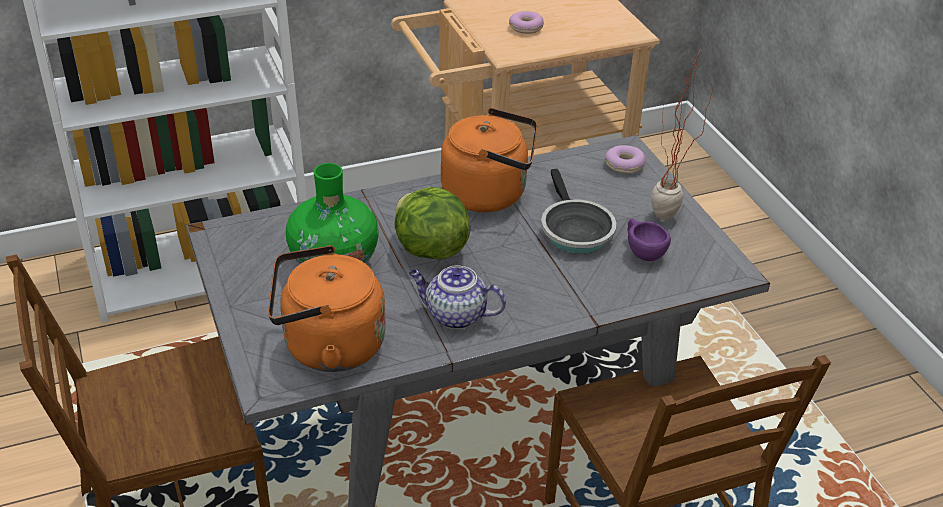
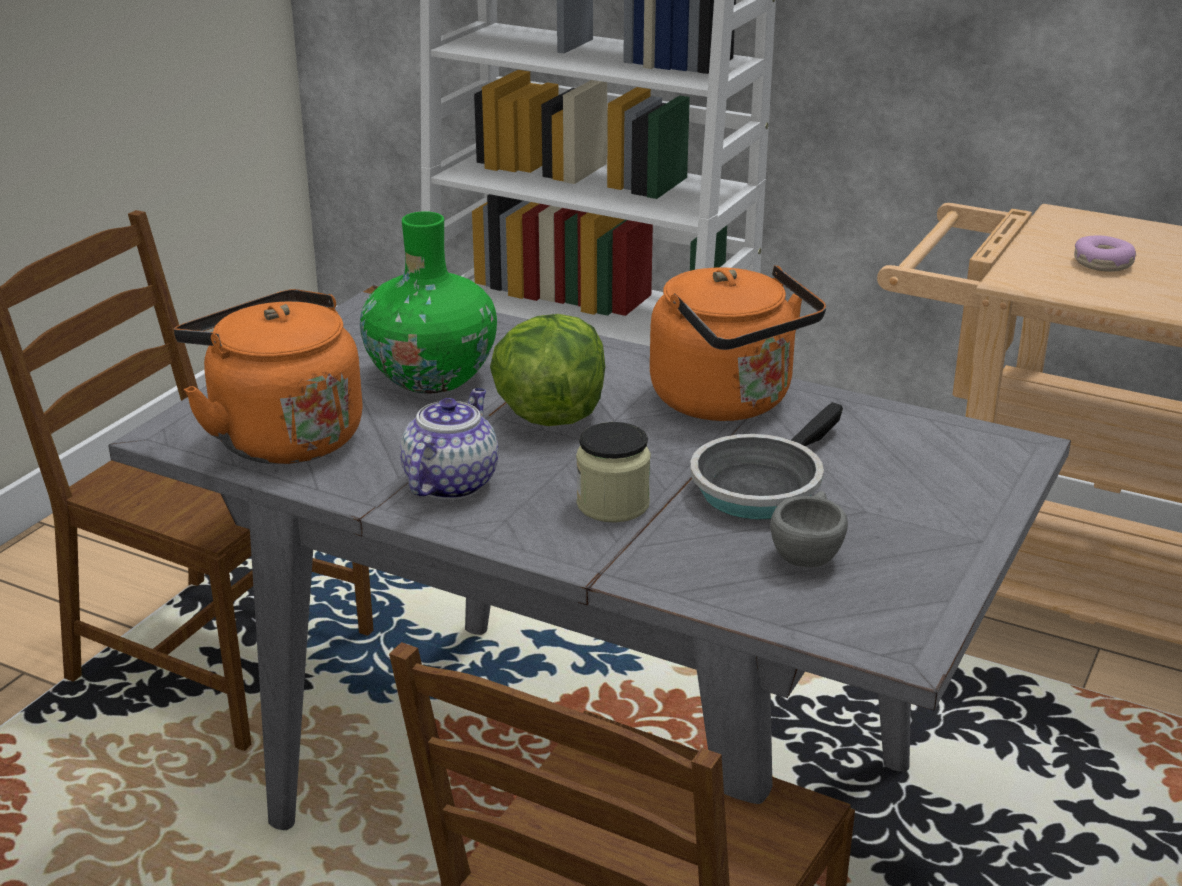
camera: 50 degrees right, 10 degrees down
teapot [409,266,506,329] -> teapot turned 45 degrees clockwise [400,388,498,500]
donut [605,145,646,174] -> none
purple cup [627,219,671,261] -> grey cup [770,491,848,567]
potted plant [651,49,713,220] -> none
none -> jar [576,422,651,523]

